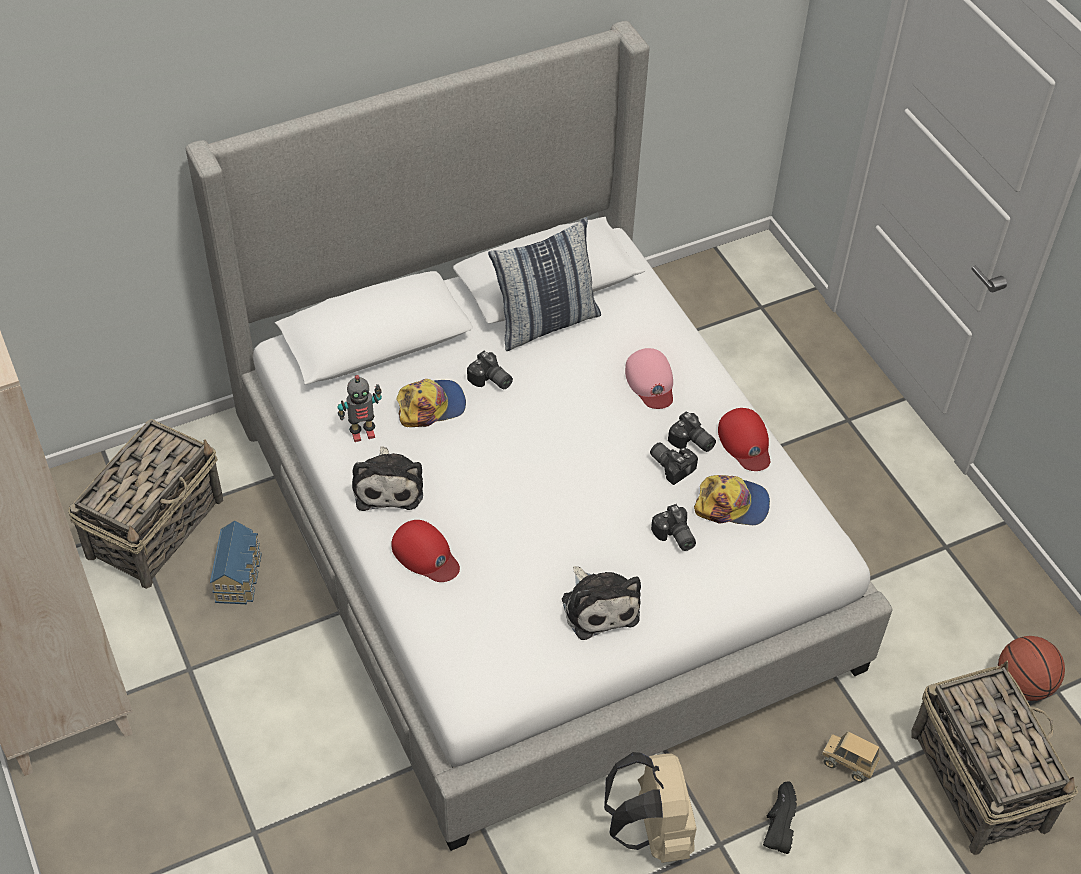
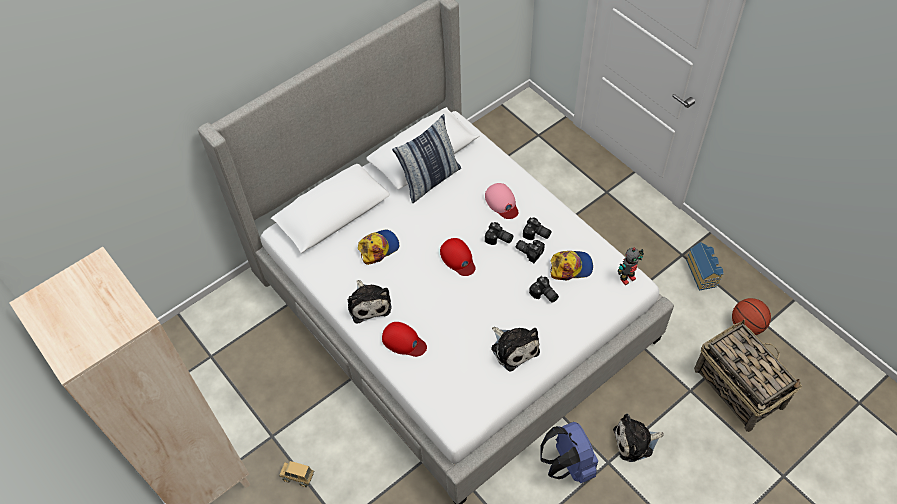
camera: 10 degrees left, 5 degrees up
basket [68,419,223,589] -> none
toy house [210,521,262,604] -> toy house moved to [686,242,724,291]
toy robot [338,375,382,442] -> toy robot moved to [618,247,644,285]
camera [467,351,513,389] -> camera moved to [485,222,513,245]
beige backpack [604,752,697,863] -> blue backpack [540,422,598,483]
red cap [718,408,770,471] -> red cap moved to [440,238,476,276]
black shoe [763,781,797,854] -> plush toy [613,414,664,462]
toy truck [822,732,880,782] -> toy truck moved to [279,461,314,487]

